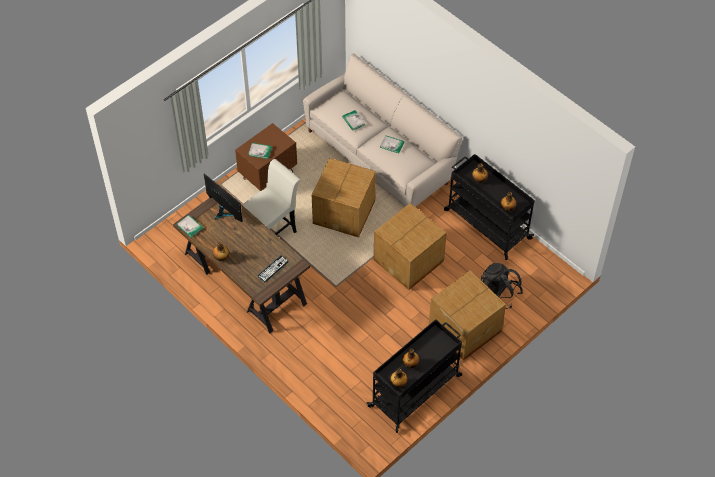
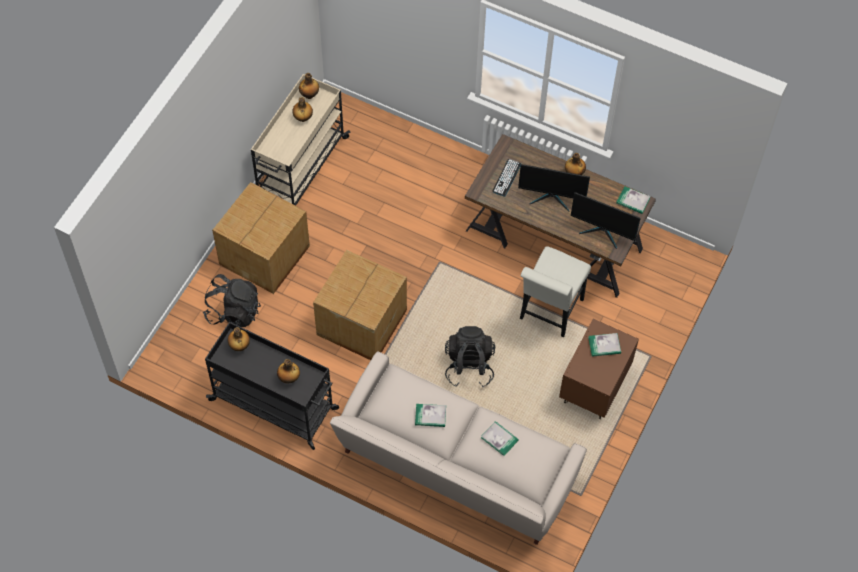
camera: 160 degrees right, 5 degrees up
cardboard box [312,158,376,237] -> black backpack [445,326,495,387]
black cart [367,319,462,433] -> beige cart [251,74,350,206]
none -> monitor [518,164,590,212]

